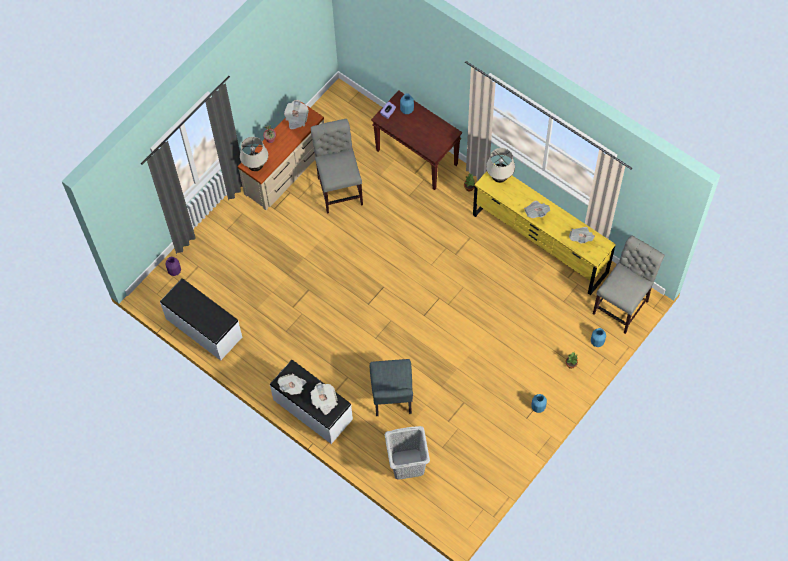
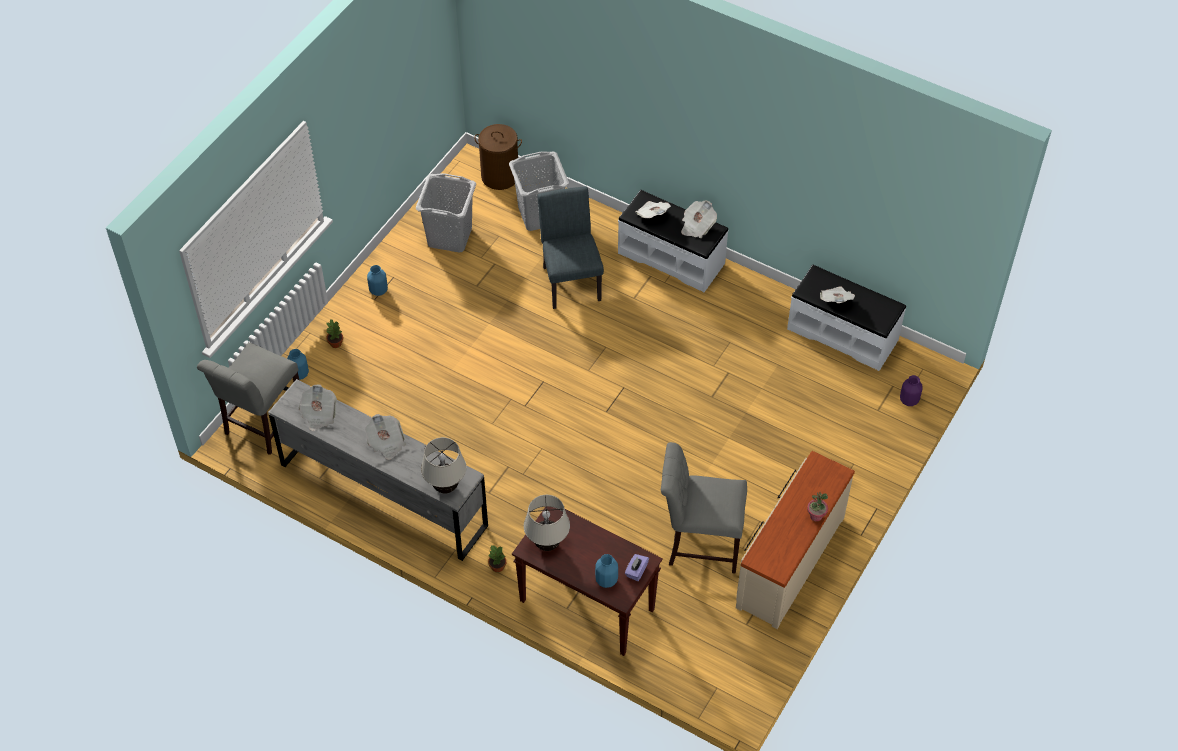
camera: 170 degrees right, 10 degrees down
beige table lamp [240,137,268,171] -> beige table lamp moved to [524,495,570,551]
newspaper [284,100,309,129] -> newspaper moved to [820,286,855,303]
grey chair [311,119,363,213] -> grey chair turned 120 degrees clockwise [661,442,747,574]
yellow dresser [473,164,616,295] -> grey dresser [268,379,488,561]
none -> grey laundry basket [416,173,476,253]
none -> brown laundry basket [474,124,522,190]

